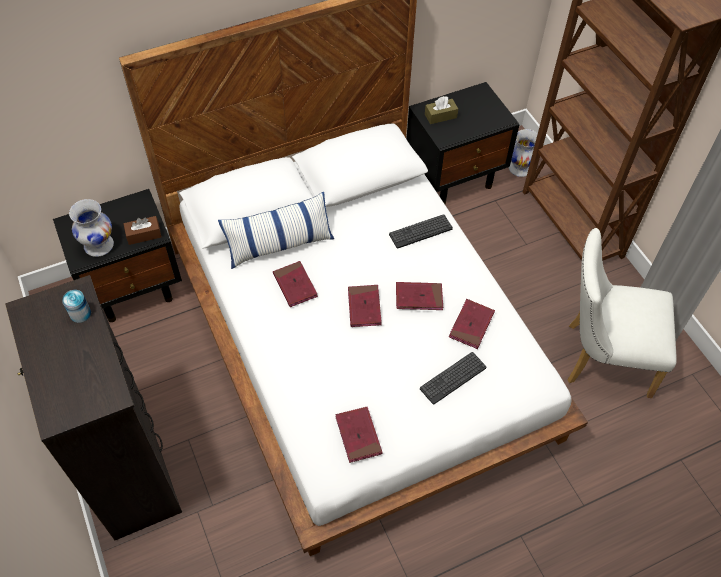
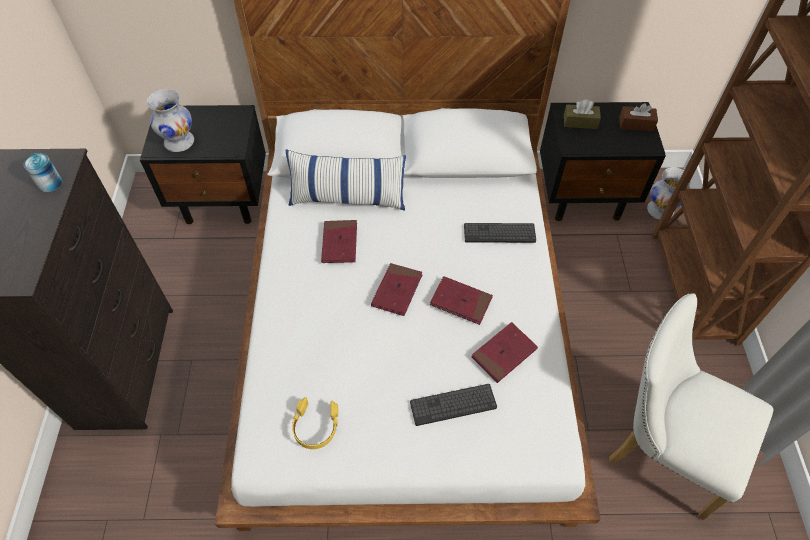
camera: 25 degrees right, 0 degrees up
brown tissue box [123,216,161,245] -> brown tissue box moved to [619,103,658,131]
red book [335,407,383,463] -> yellow headphones [292,397,338,449]

